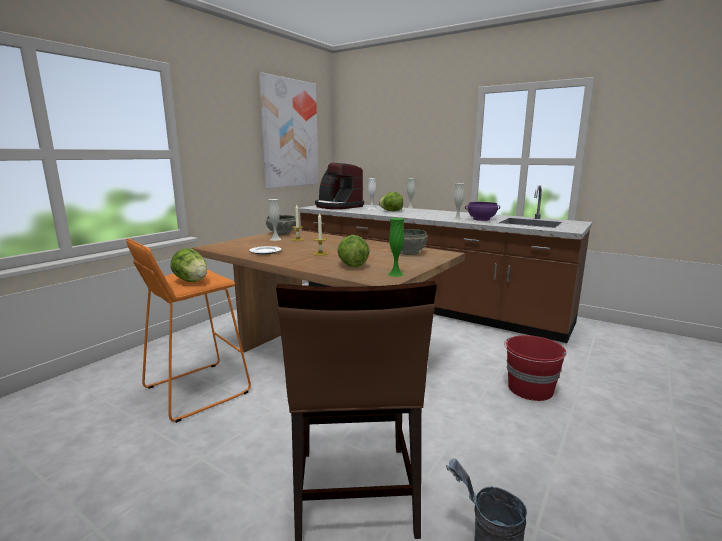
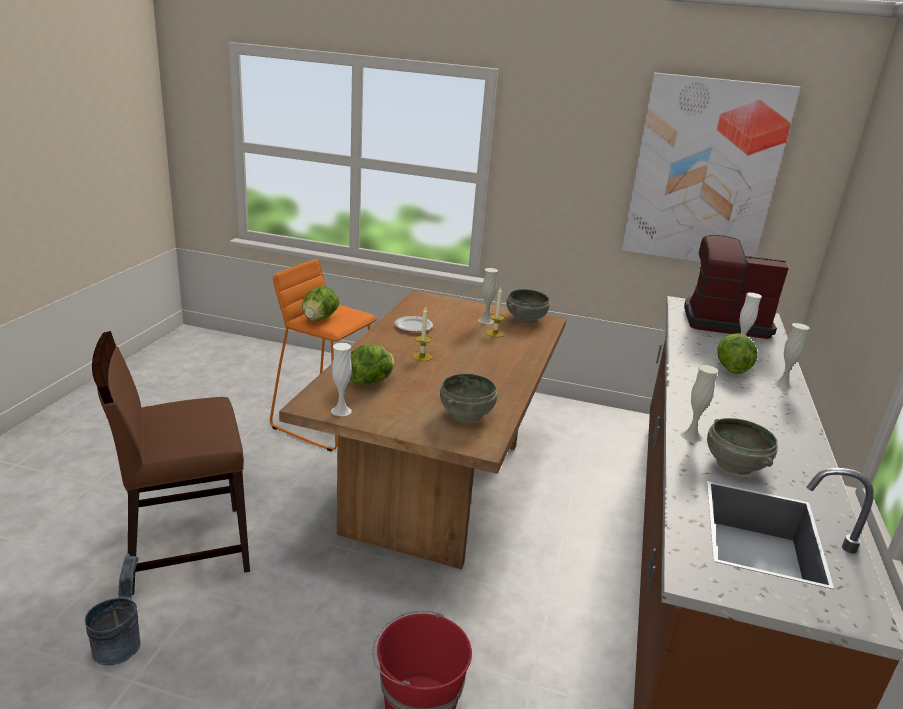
camera: 70 degrees right, 10 degrees up
coffee machine [315,163,364,209] -> coffee machine turned 75 degrees clockwise [684,235,789,339]
green vase [388,218,404,277] -> white vase [331,343,352,416]
purple bowl [465,202,500,221] -> grey bowl [707,418,778,475]

